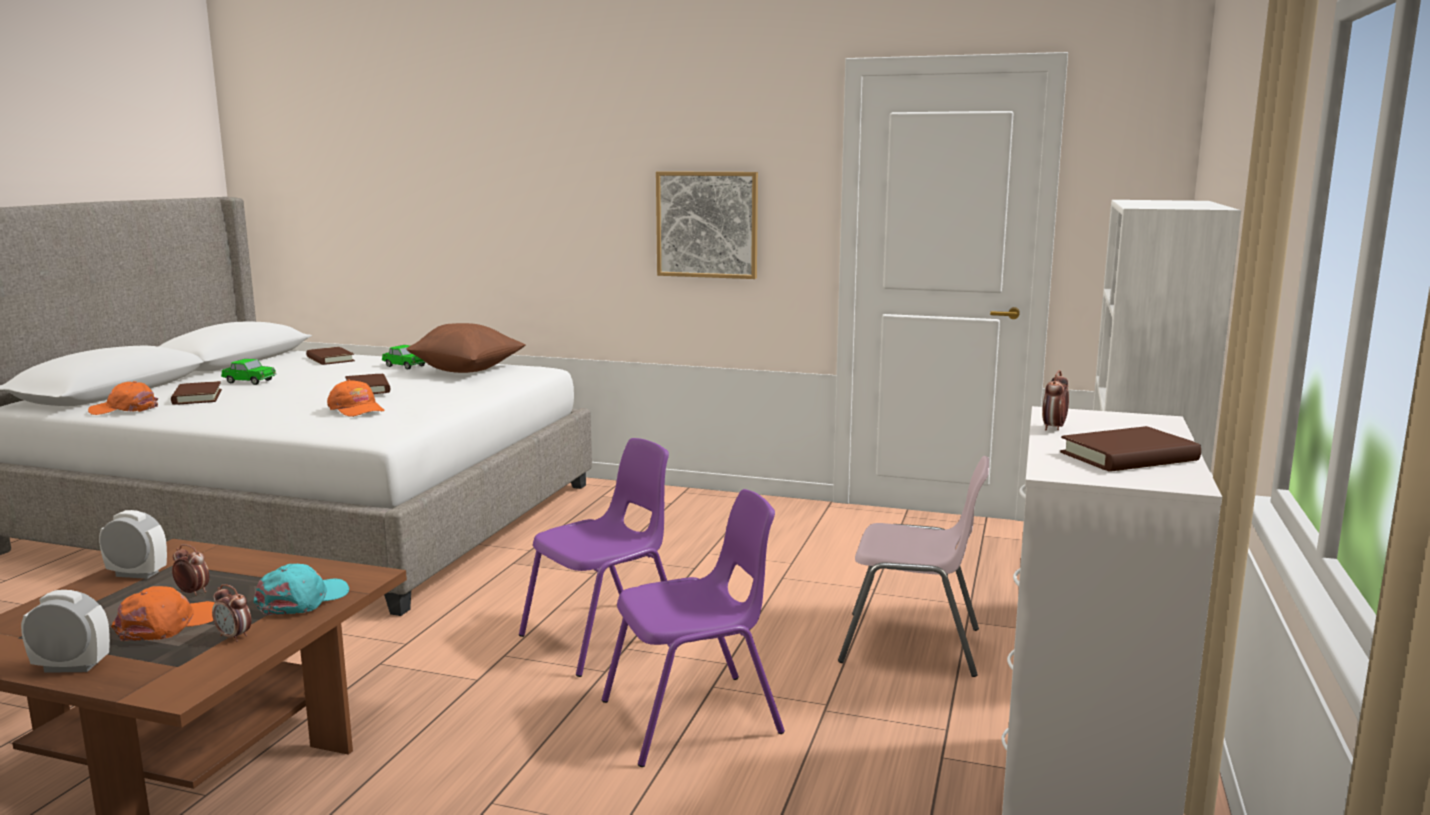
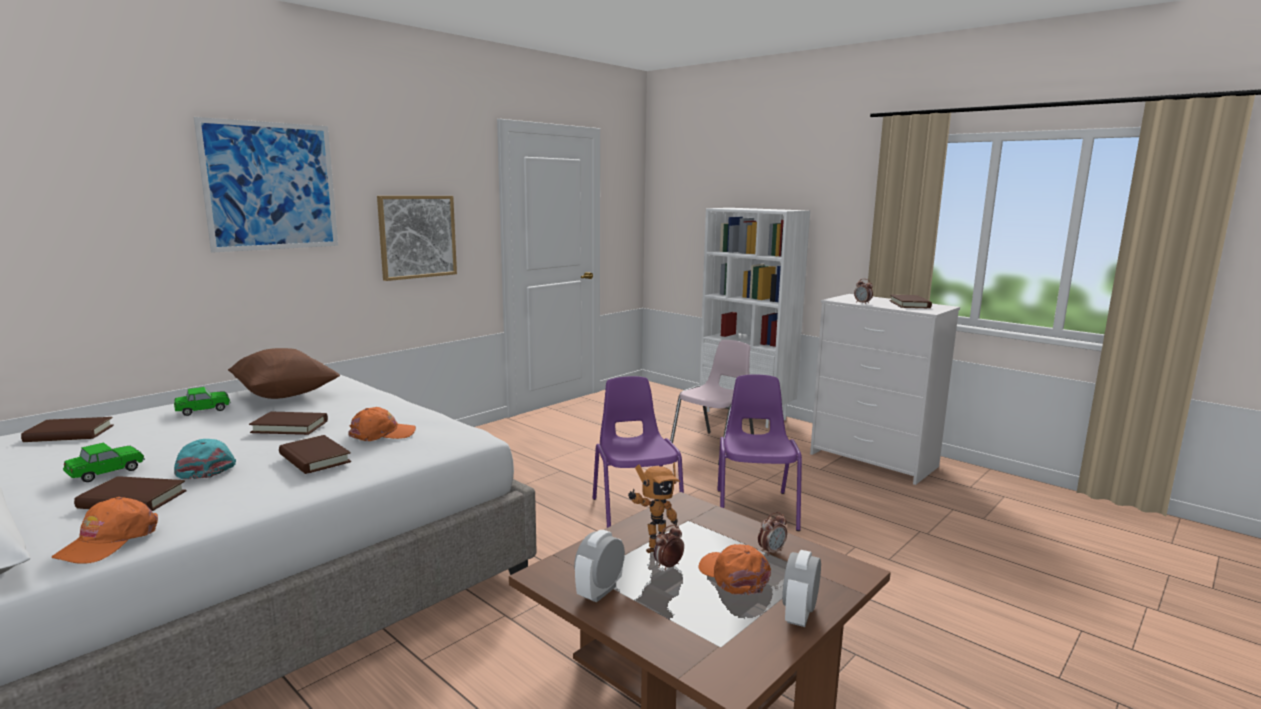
camera: 65 degrees left, 0 degrees up
turquoise cap [254,564,349,615] -> turquoise cap moved to [174,439,236,480]
none -> picture [194,117,338,253]
none -> brown book [279,435,351,474]
none -> toy robot [628,462,680,553]

